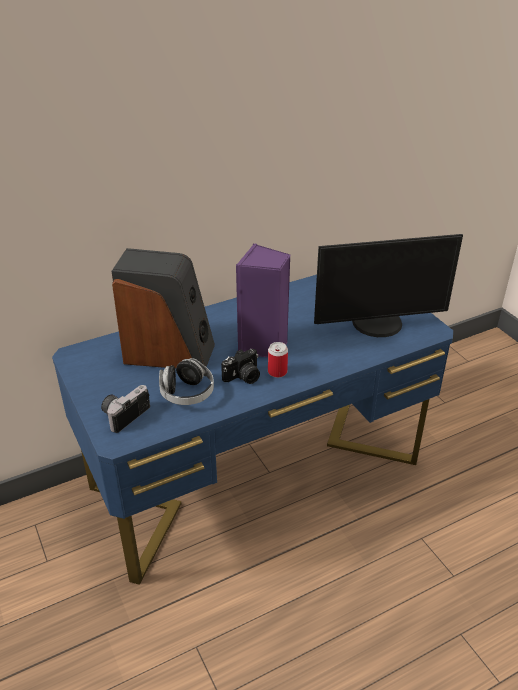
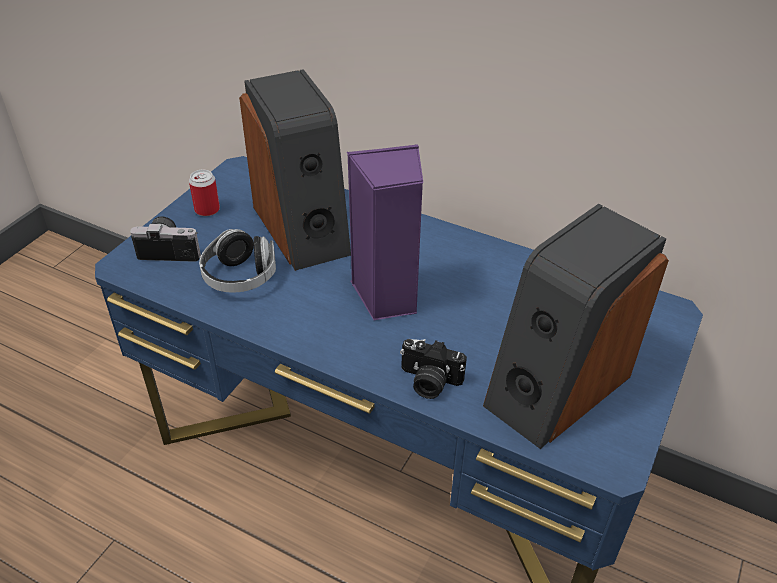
camera: 55 degrees right, 5 degrees up
camera [221,349,260,384] -> camera moved to [400,339,467,399]
can [268,342,288,378] -> can moved to [189,170,220,216]
monitor [314,234,463,337] -> speaker [483,204,669,449]

